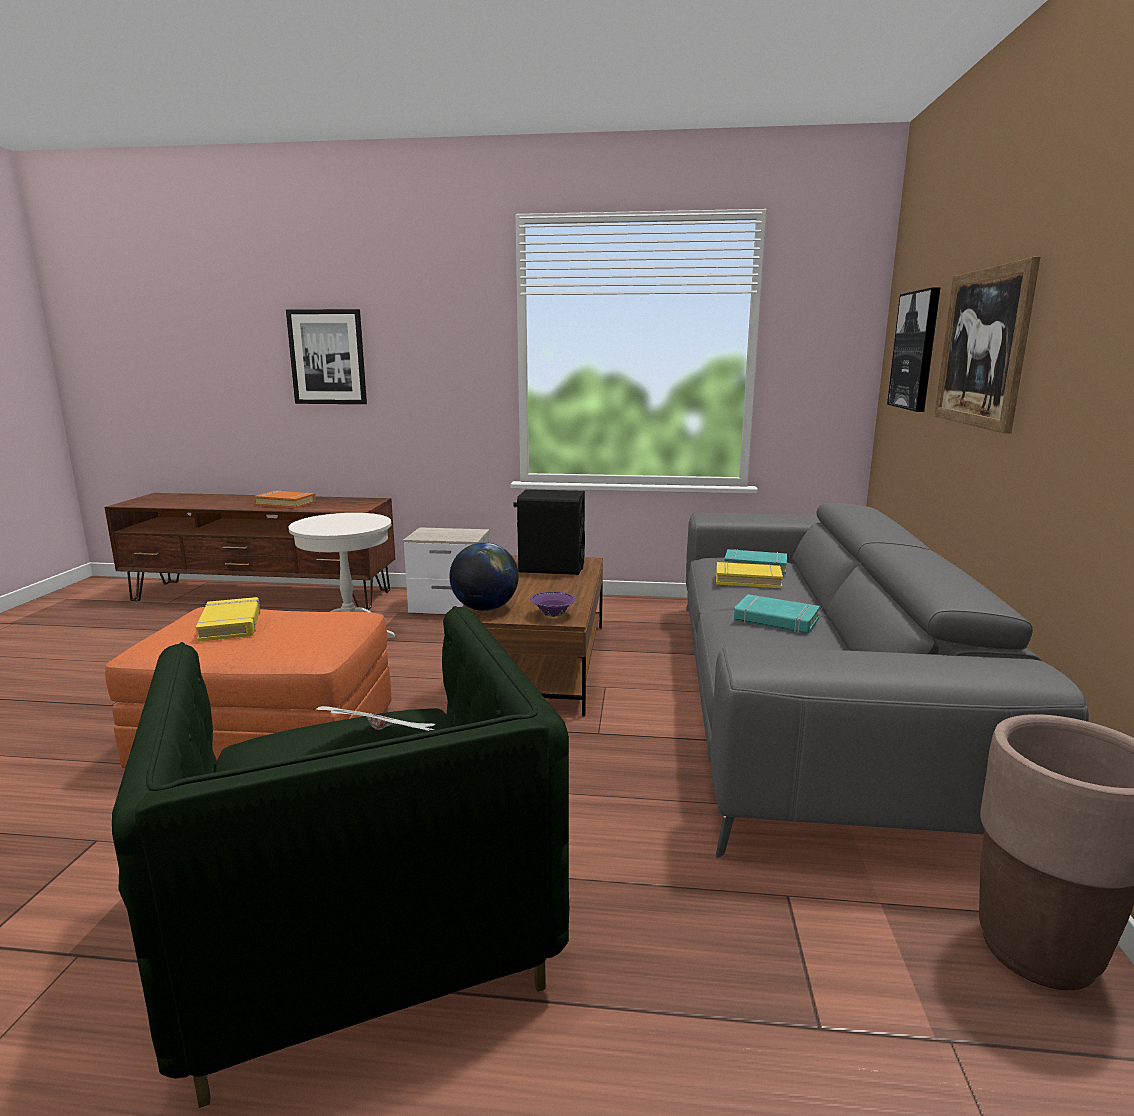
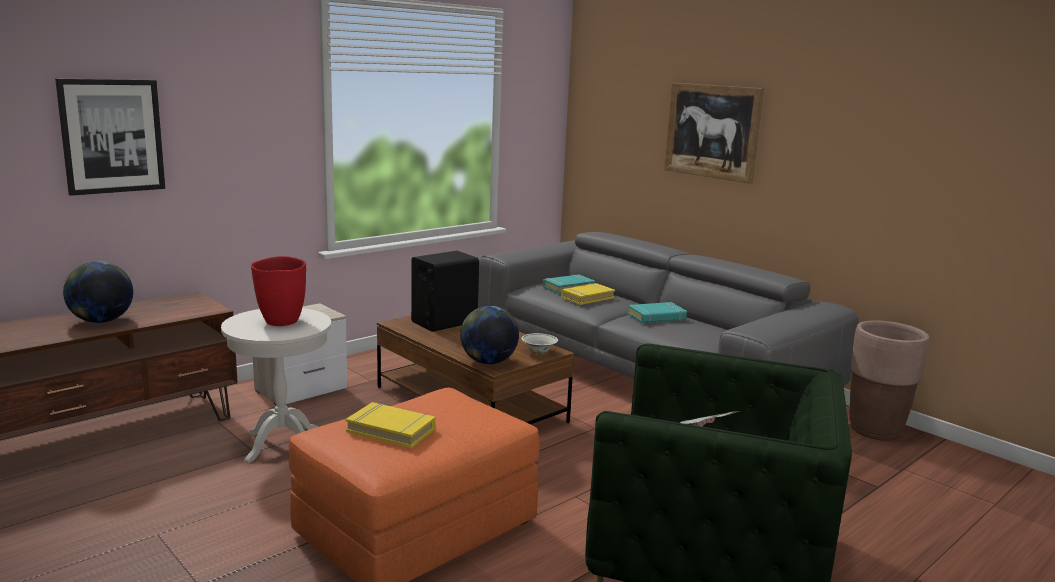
camera: 50 degrees left, 0 degrees up
orange book [254,490,316,508] -> globe [63,261,133,323]
purple bowl [530,591,576,617] -> white bowl [521,333,558,354]
picture [887,287,940,412] -> none
none -> red vase [251,256,306,326]

